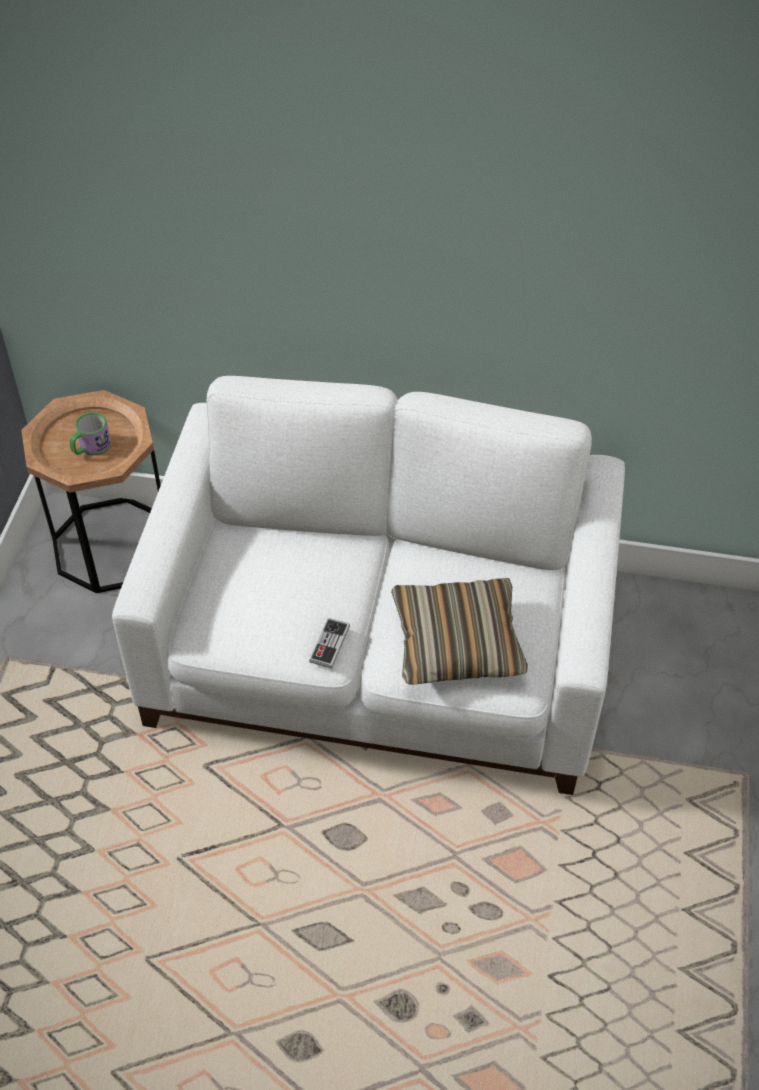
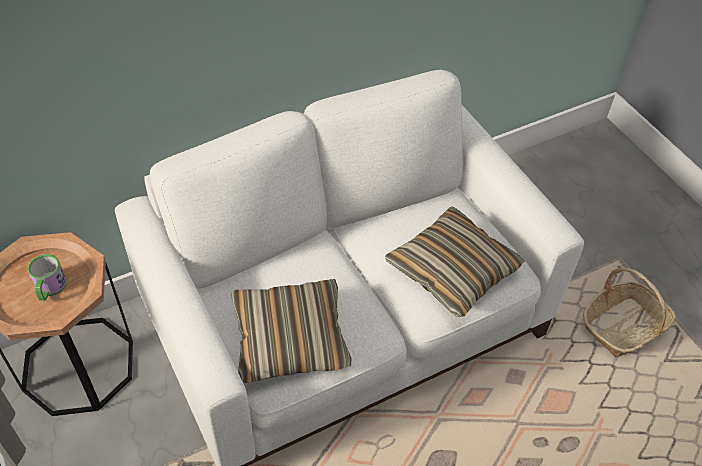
camera: 40 degrees left, 0 degrees up
game controller [309,618,350,668] -> none
none -> pillow [231,279,352,383]
none -> basket [583,268,676,357]

